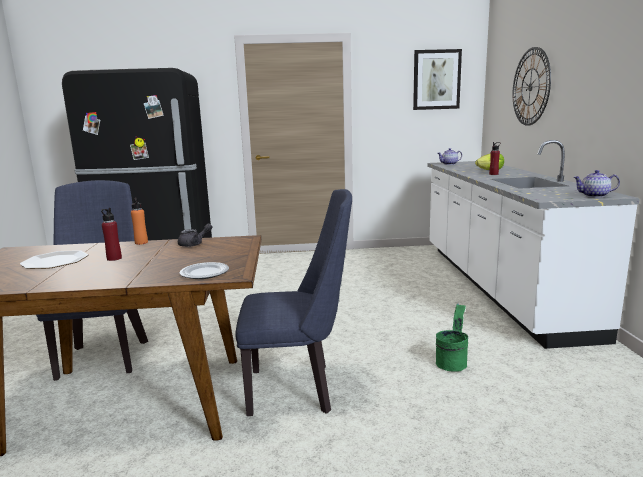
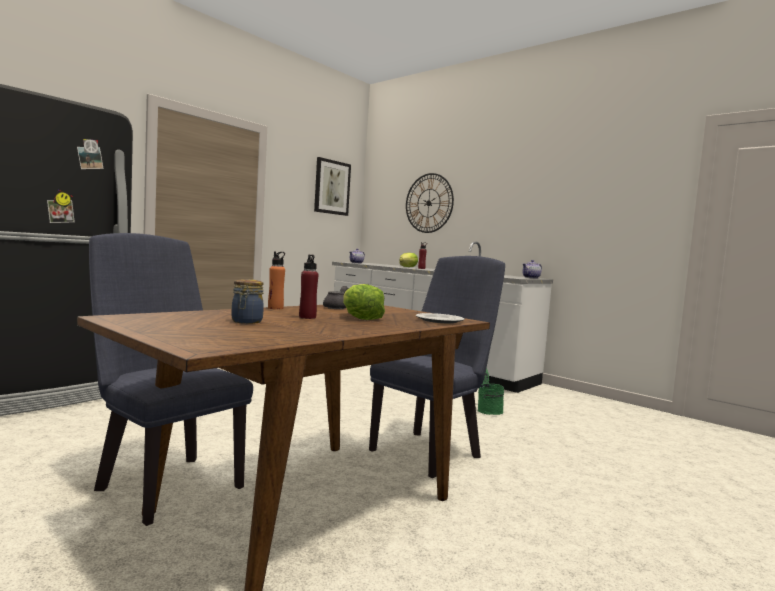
camera: 45 degrees left, 10 degrees down
plate [20,250,89,269] -> jar [231,279,264,324]
none -> lettuce [343,284,385,320]

